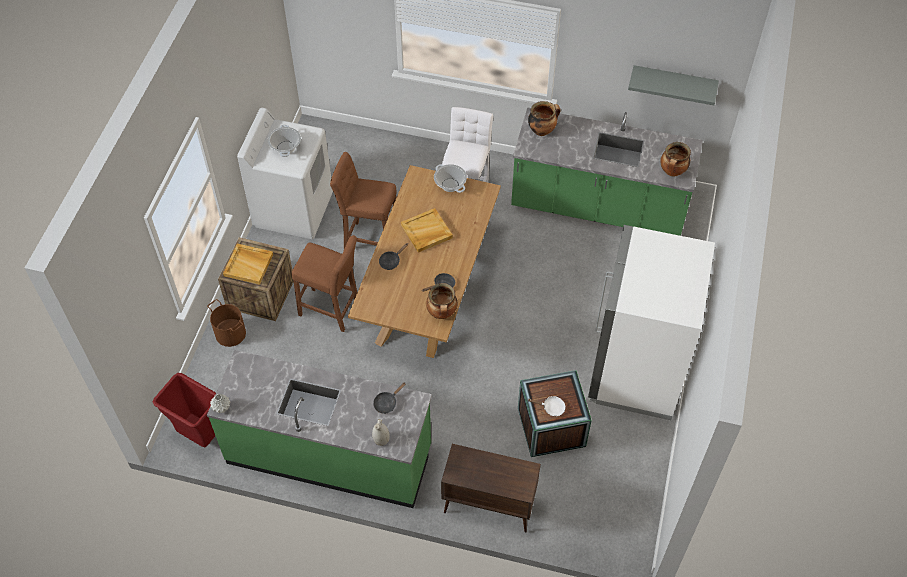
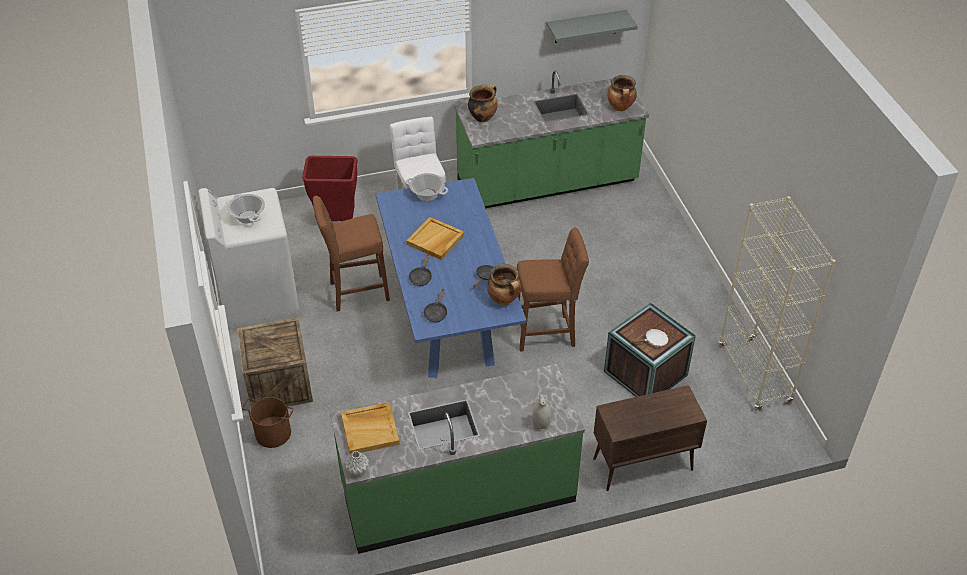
camera: 30 degrees left, 10 degrees down
red trash can [153,373,216,447] -> red trash can moved to [302,156,358,221]
beige tray [223,244,273,285] -> beige tray moved to [341,402,400,455]
brown stool [292,235,357,332] -> brown stool moved to [517,227,589,352]
brown dining table [348,165,501,358] -> blue dining table [376,178,527,378]
black frying pan [373,383,405,414] -> black frying pan moved to [424,288,447,322]
white fridge [588,225,715,420] -> none
none -> beige bookcase [718,196,836,412]

